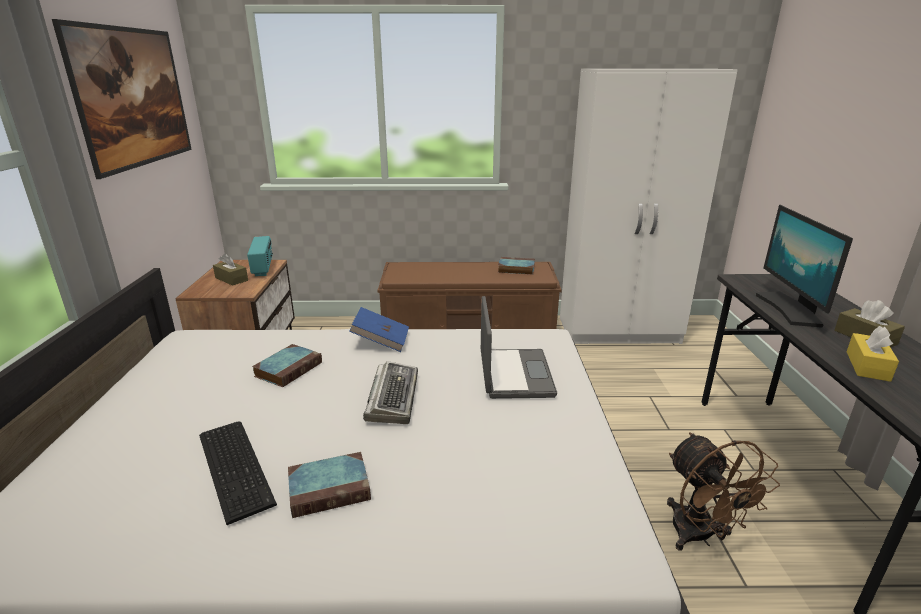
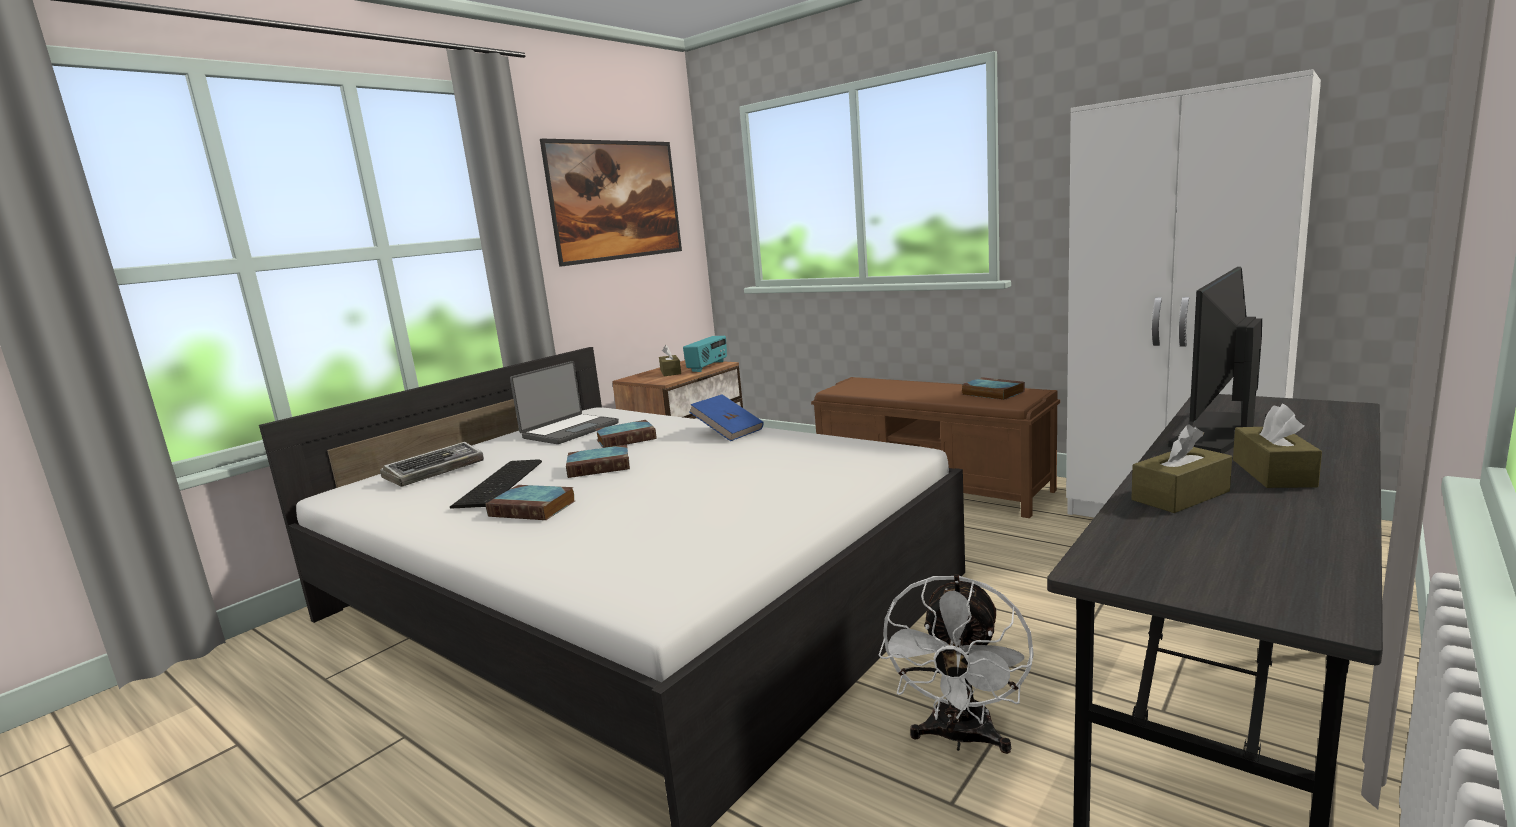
camera: 40 degrees right, 10 degrees down
keyboard [363,361,418,424] -> keyboard moved to [380,442,484,487]
laptop [481,296,557,399] -> laptop moved to [510,361,619,444]
brown fan [667,433,780,551] -> white fan [879,575,1034,754]
yellow tissue box [847,326,899,382] -> brown tissue box [1131,424,1232,513]
none -> book [566,445,630,478]

